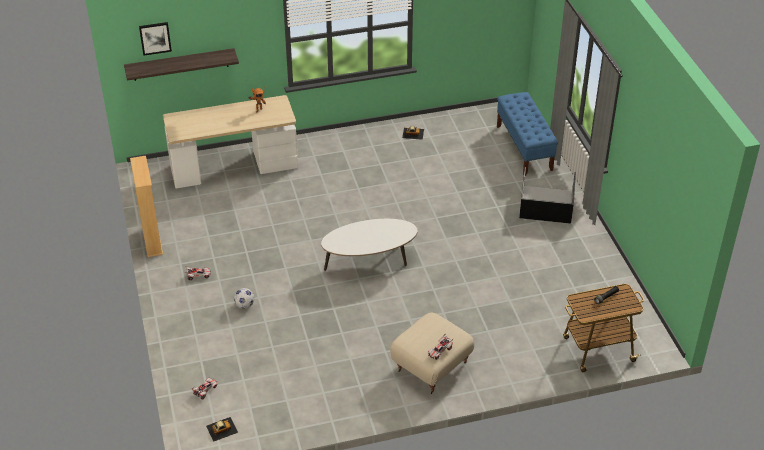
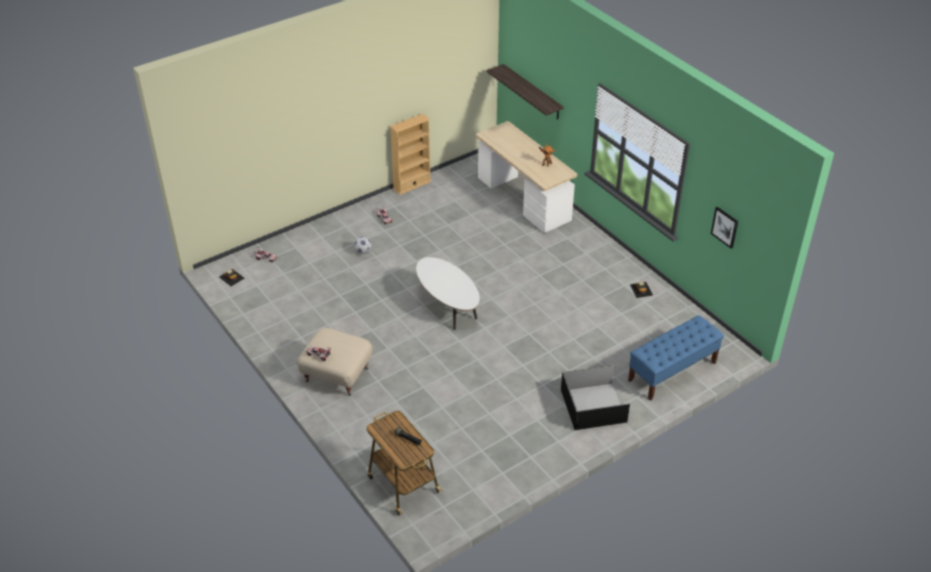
camera: 70 degrees right, 0 degrees up
picture [139,22,172,56] -> picture moved to [711,207,738,248]

